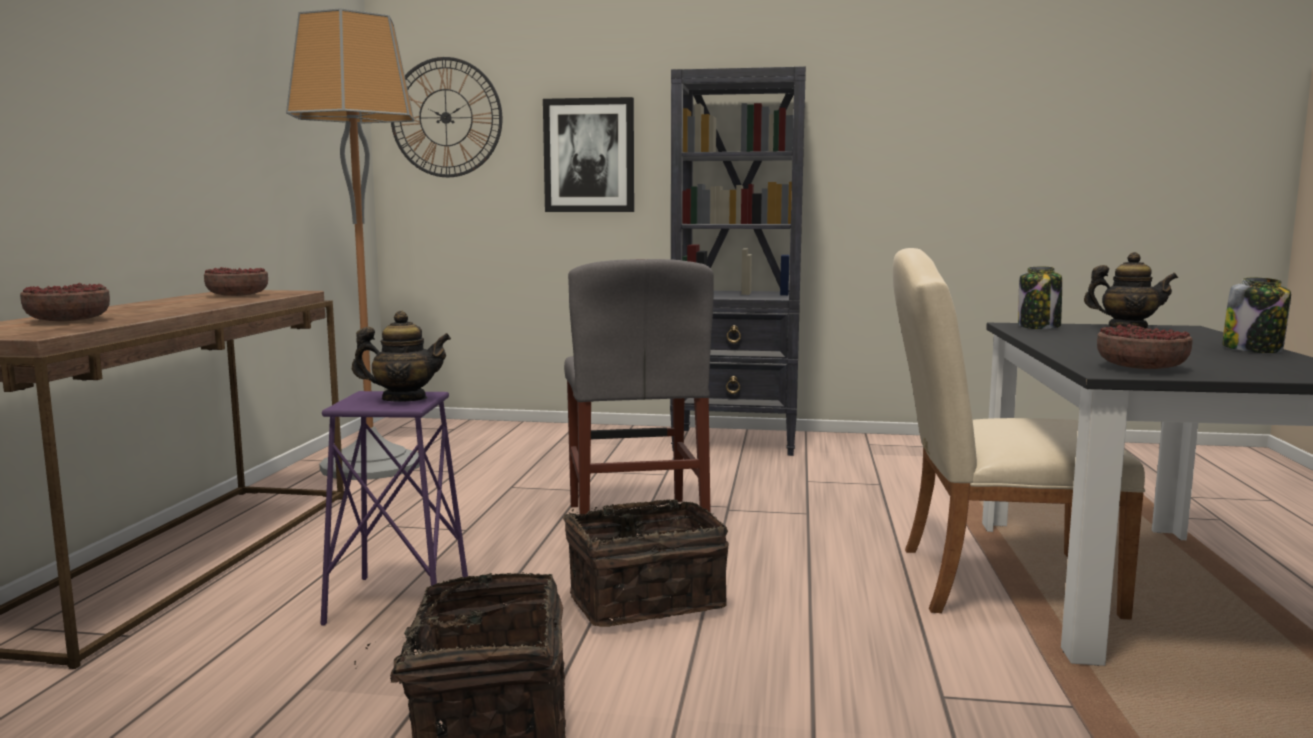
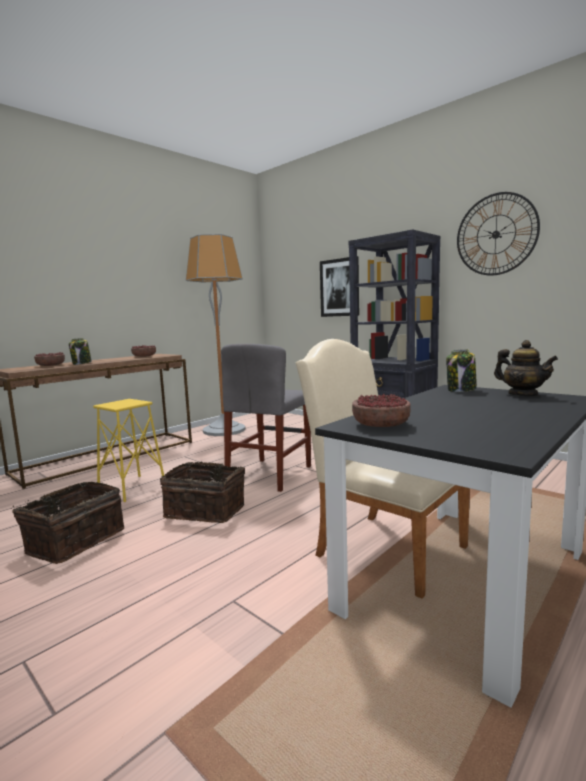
camera: 35 degrees right, 0 degrees up
purple stool [321,391,468,625] -> yellow stool [93,399,164,502]
teapot [352,311,451,402] -> none
wall clock [391,57,502,177] -> wall clock moved to [457,192,540,276]
jar [1222,277,1291,353] -> jar moved to [69,338,92,365]

